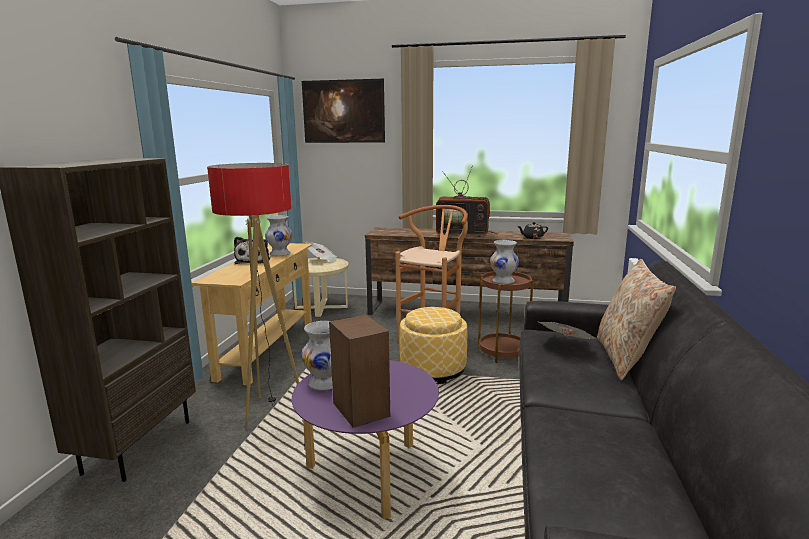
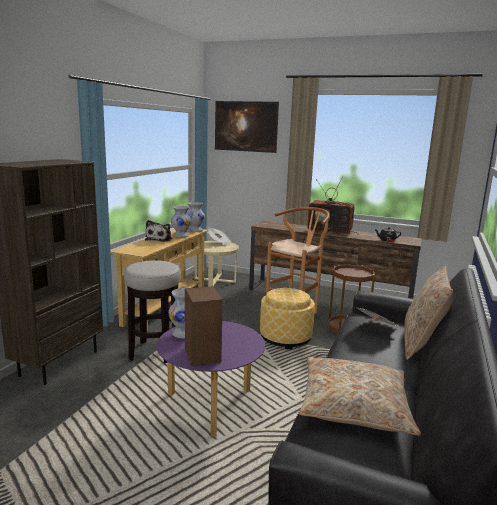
camera: 10 degrees right, 0 degrees up
floor lamp [207,163,299,430] -> stool [124,260,181,363]
white vase [490,240,519,284] -> white vase moved to [187,202,205,232]
none -> beige pillow [299,357,421,436]

